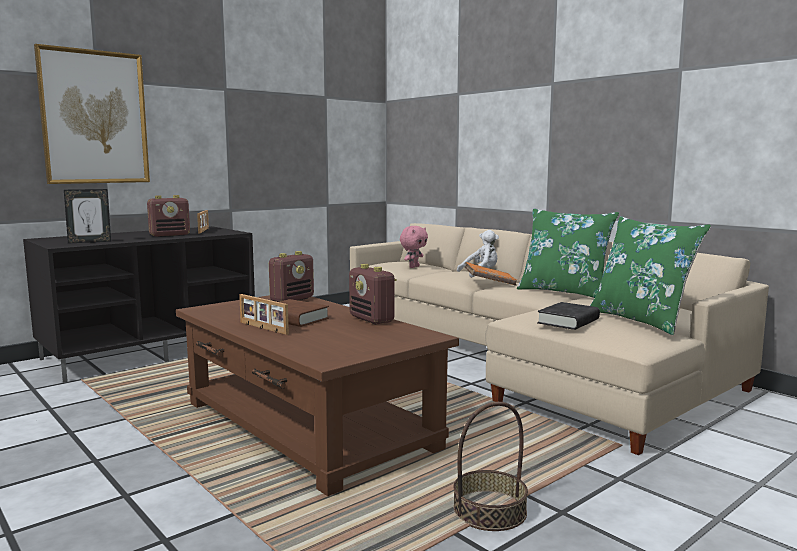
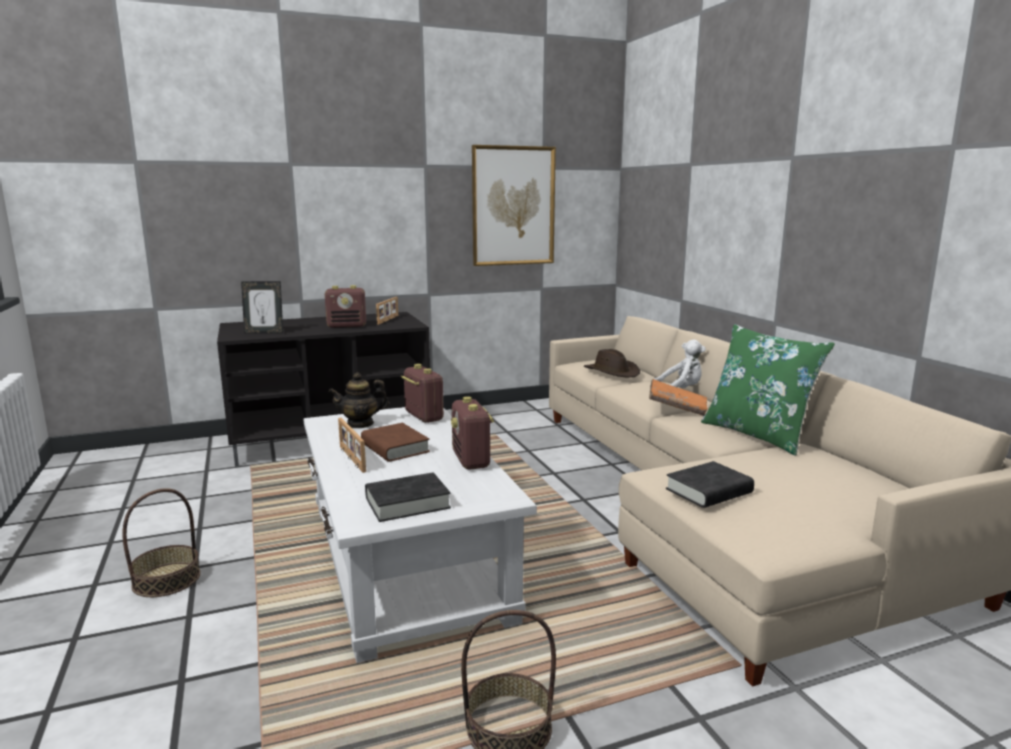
camera: 20 degrees right, 5 degrees up
picture [34,44,150,184] -> picture moved to [472,145,556,266]
brown coffee table [176,295,459,496] -> white coffee table [303,407,537,663]
radio [269,251,314,302] -> radio turned 90 degrees counterclockwise [401,364,444,423]
pink plush toy [400,226,428,268] -> brown hat [584,349,640,378]
green pillow [590,216,711,335] -> none
none -> basket [122,488,201,597]
none -> teapot [329,373,389,428]
none -> black book [365,473,451,522]

